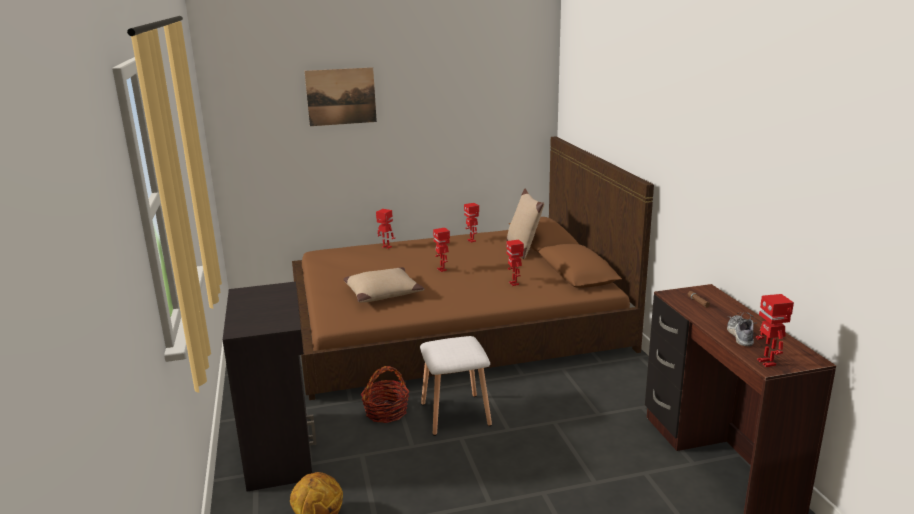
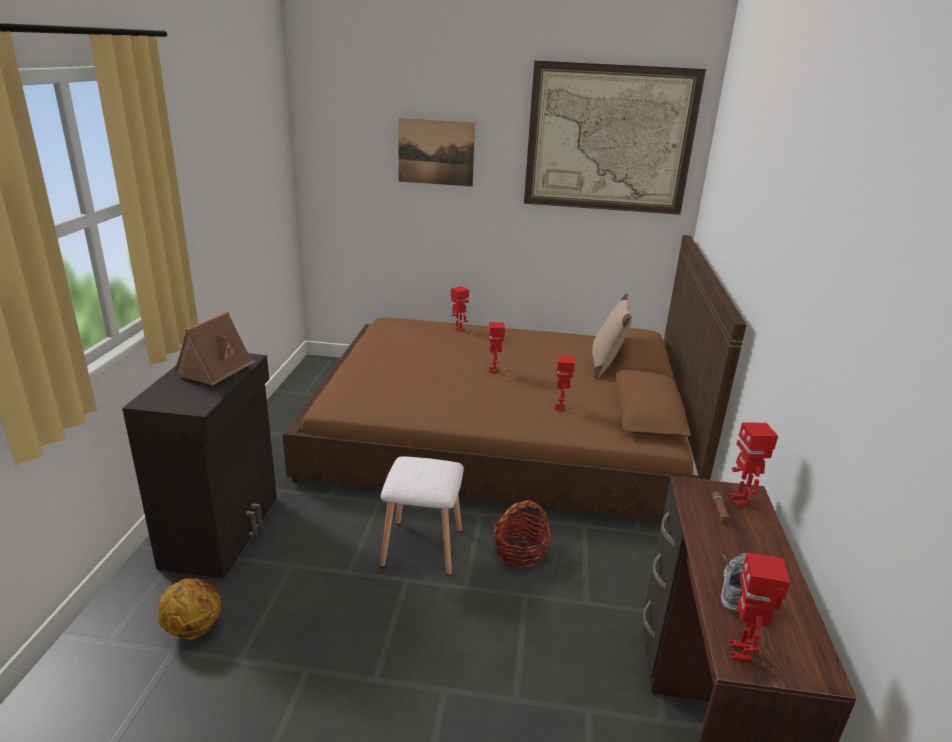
camera: 20 degrees right, 5 degrees up
beige pillow [344,267,425,303] -> none
basket [360,366,410,423] -> basket moved to [493,500,551,567]
toy robot [464,203,479,243] -> toy robot moved to [729,423,778,506]
none -> toy house [175,311,256,386]
none -> picture [524,61,706,215]

